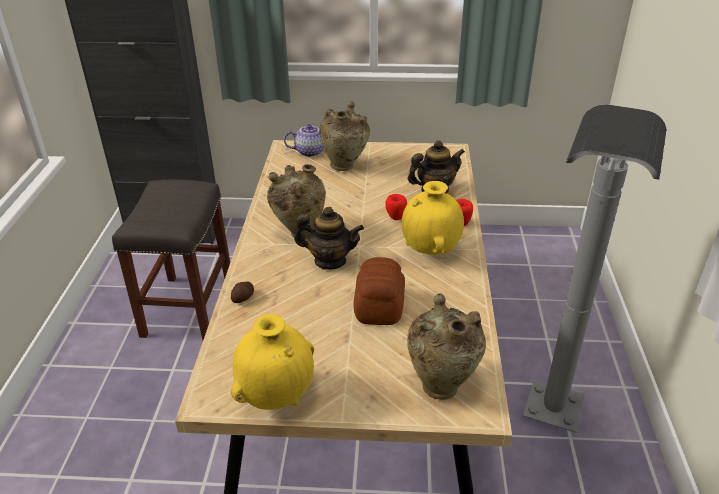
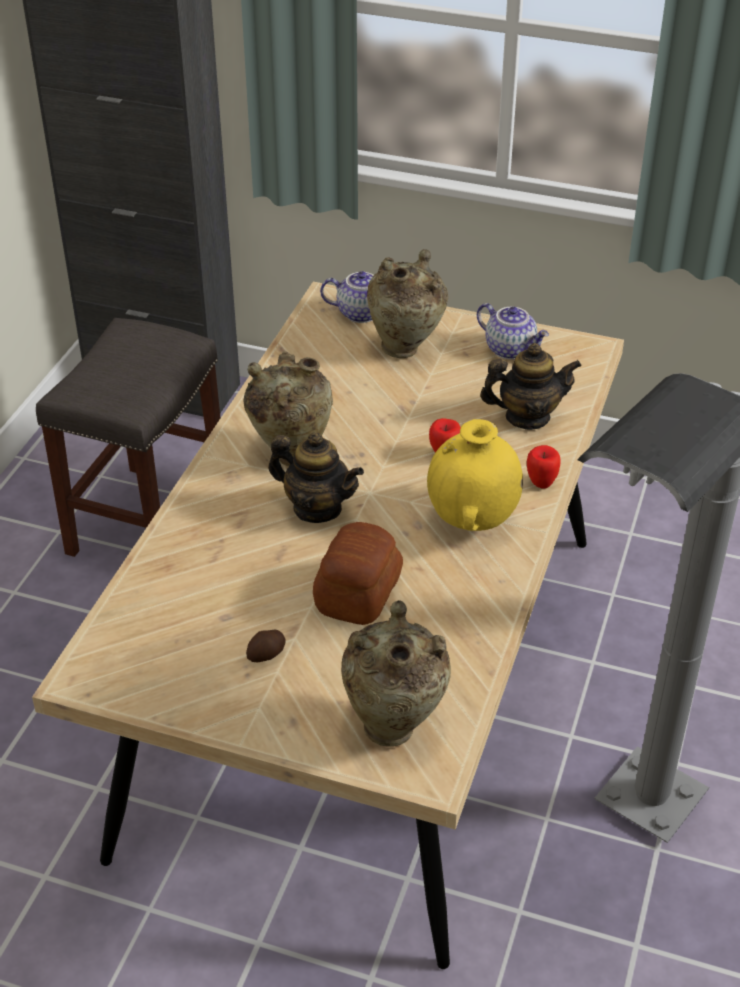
camera: 15 degrees right, 5 degrees up
potato [231,281,254,303] -> potato moved to [246,629,286,662]
yellow vase [231,314,314,410] -> none
none -> teapot [477,303,549,360]

